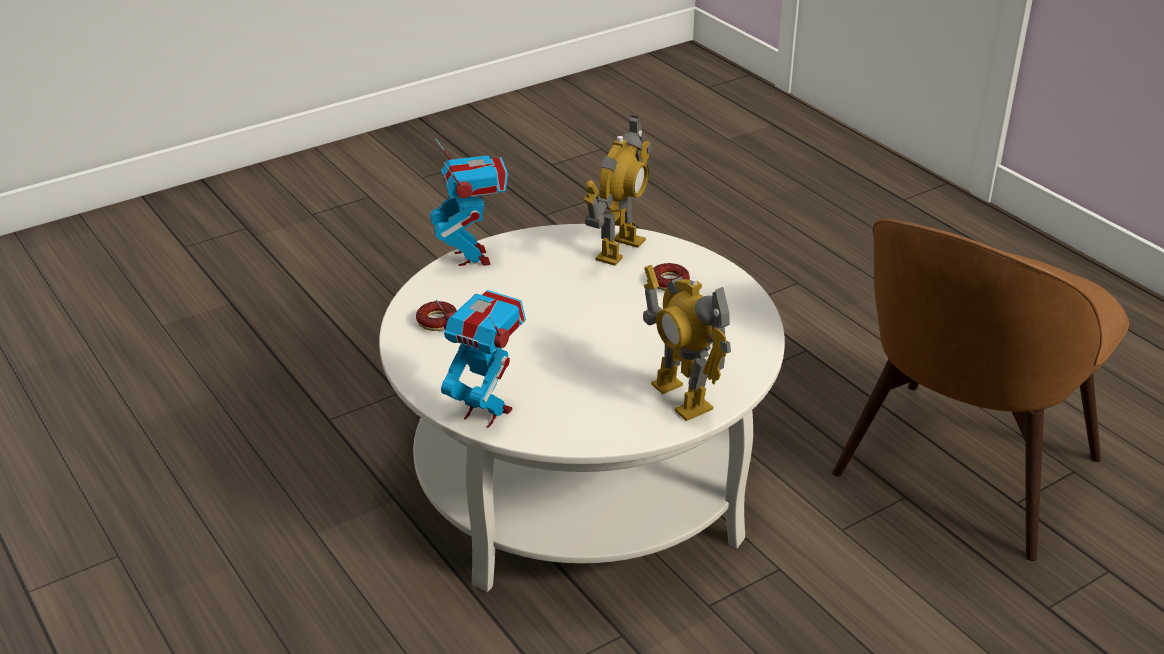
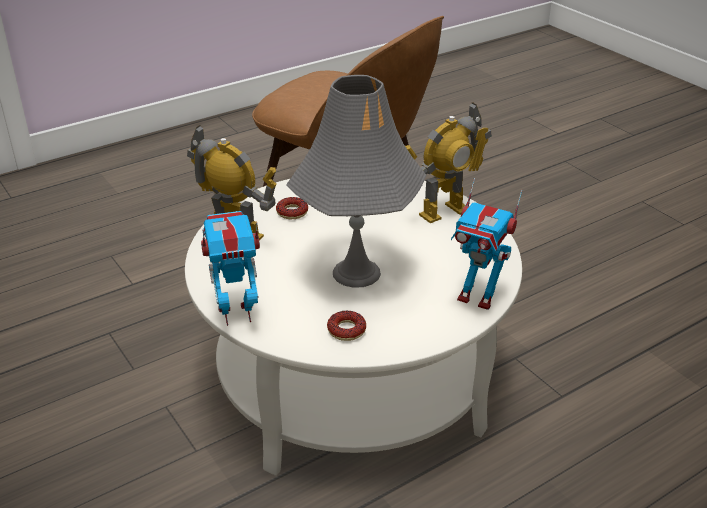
camera: 90 degrees left, 0 degrees up
toy robot [436,290,526,428] -> toy robot turned 90 degrees counterclockwise [451,178,522,310]
none -> grey table lamp [286,75,426,288]

